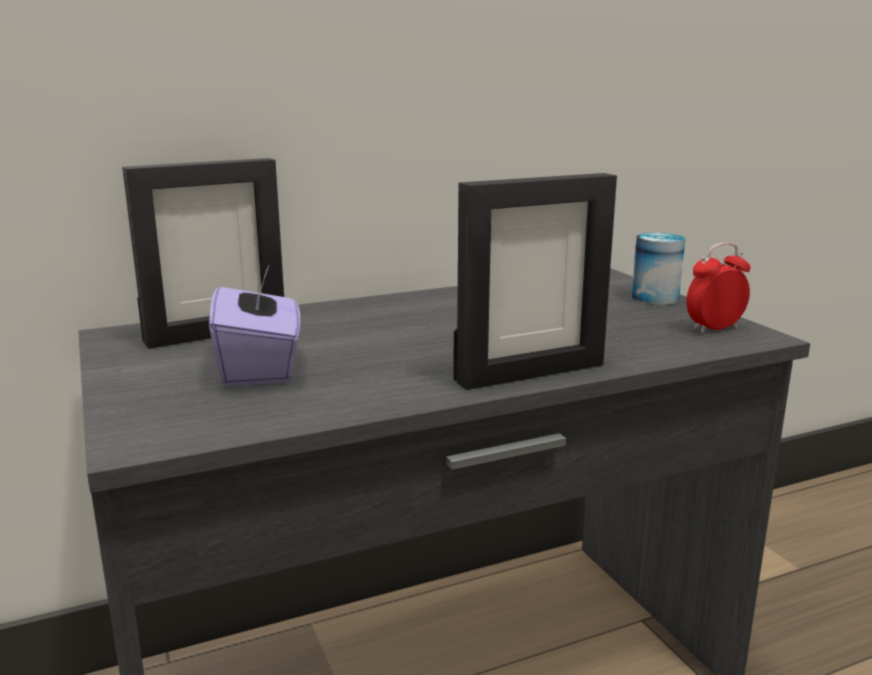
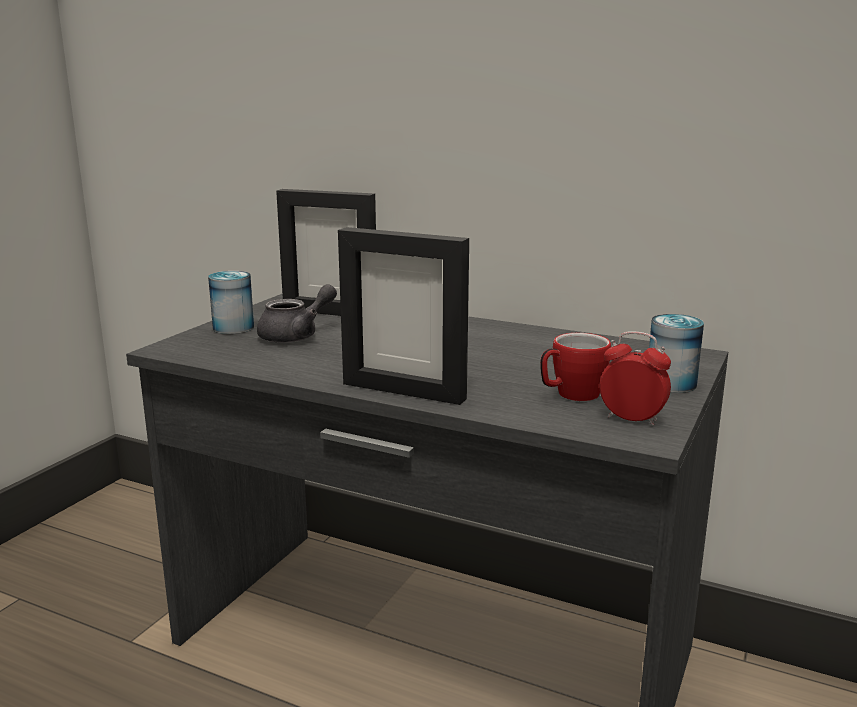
camera: 50 degrees right, 0 degrees up
purple tissue box [209,264,300,386] -> grey teapot [257,284,337,343]
none -> can [208,271,254,334]
none -> mug [540,333,611,401]

